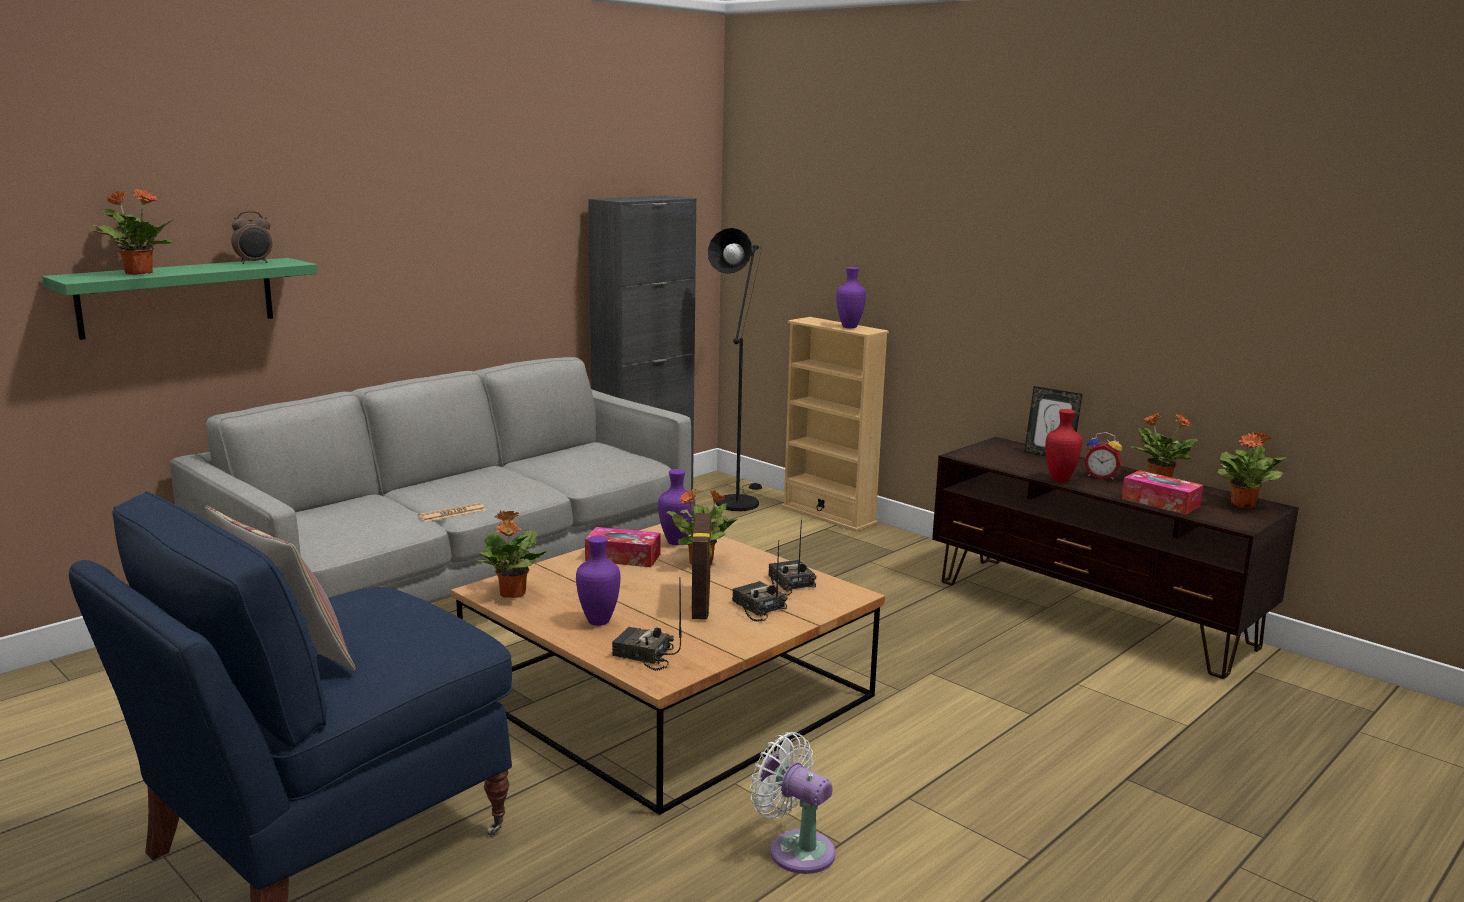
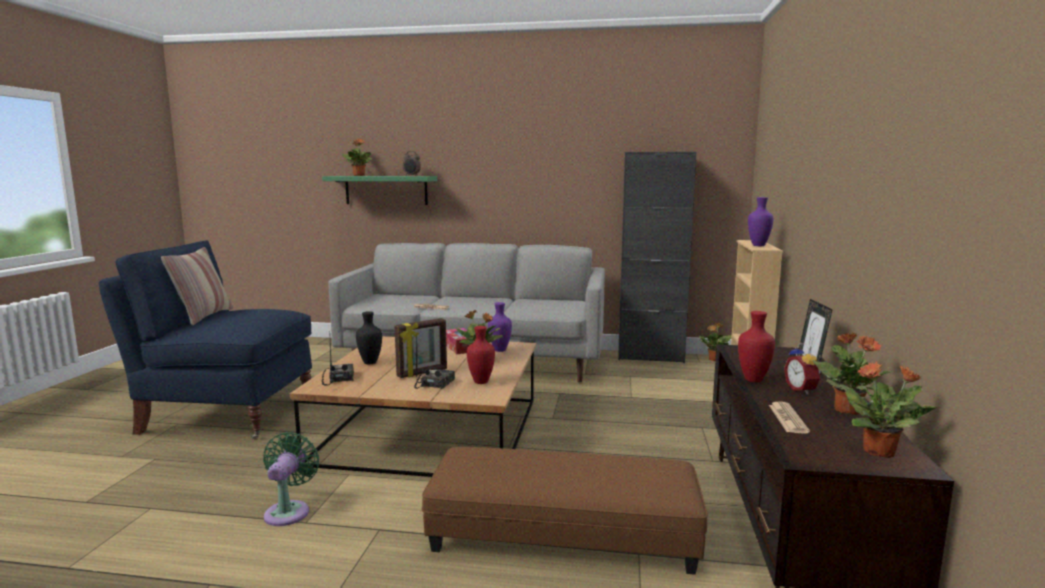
camera: 55 degrees right, 5 degrees down
potted plant [477,510,547,598] -> potted plant moved to [698,323,732,361]
purple vase [576,535,621,626] -> black vase [356,311,382,364]
black floor lamp [708,228,762,511] -> none
white fan [750,732,836,874] -> green fan [263,432,319,526]
radio [768,519,816,596] -> red vase [467,326,495,384]
tissue box [1122,470,1203,515] -> newspaper [769,401,810,434]
none -> brown ottoman [422,447,708,575]

